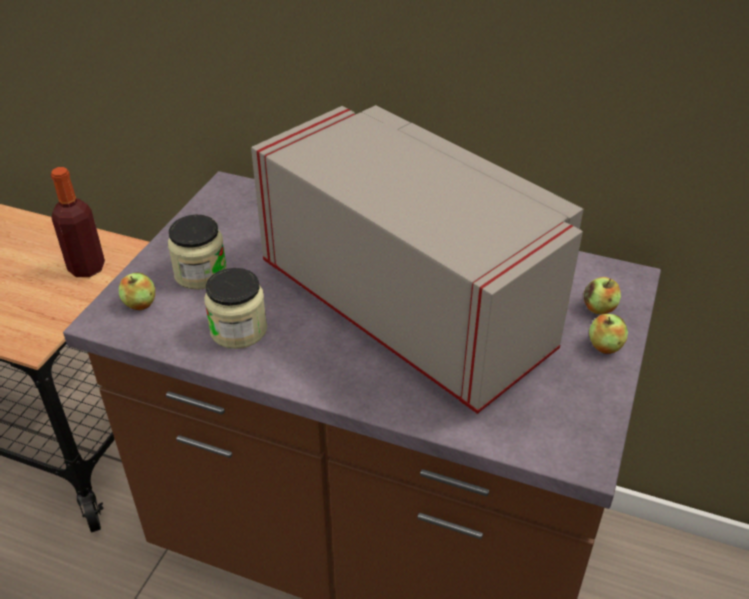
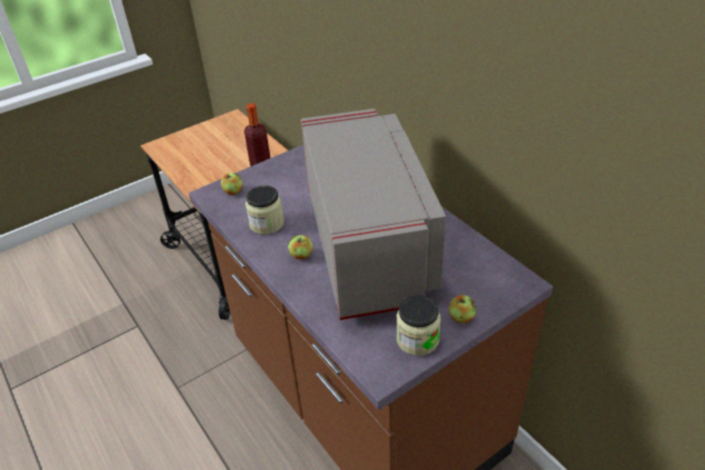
camera: 35 degrees right, 0 degrees up
jar [168,215,227,290] -> jar moved to [397,295,441,356]
apple [583,277,621,314] -> apple moved to [288,235,313,259]

